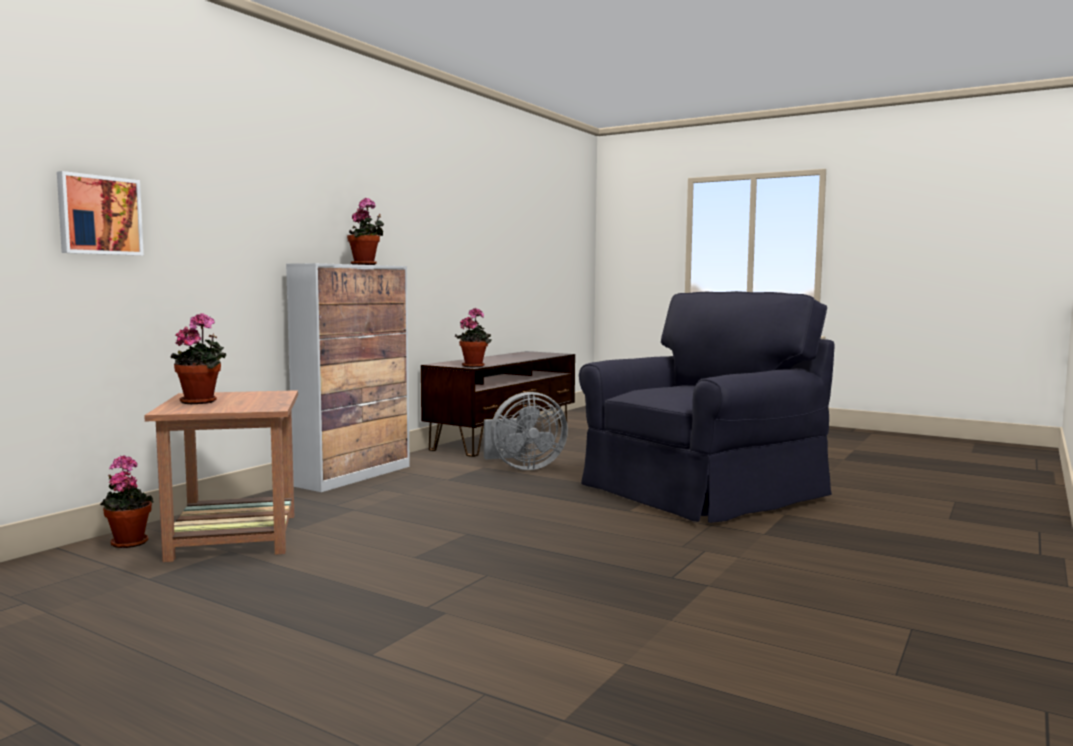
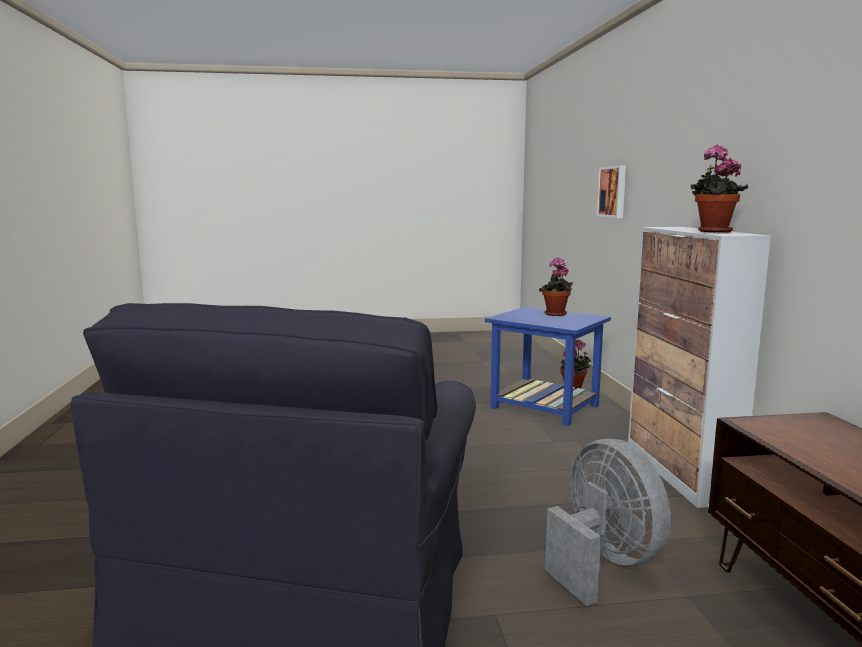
camera: 140 degrees right, 5 degrees up
brown side table [144,390,298,562] -> blue side table [485,307,611,426]
potted plant [455,308,492,367] -> none
grey fan [484,392,568,470] -> grey fan turned 120 degrees clockwise [545,438,671,606]

